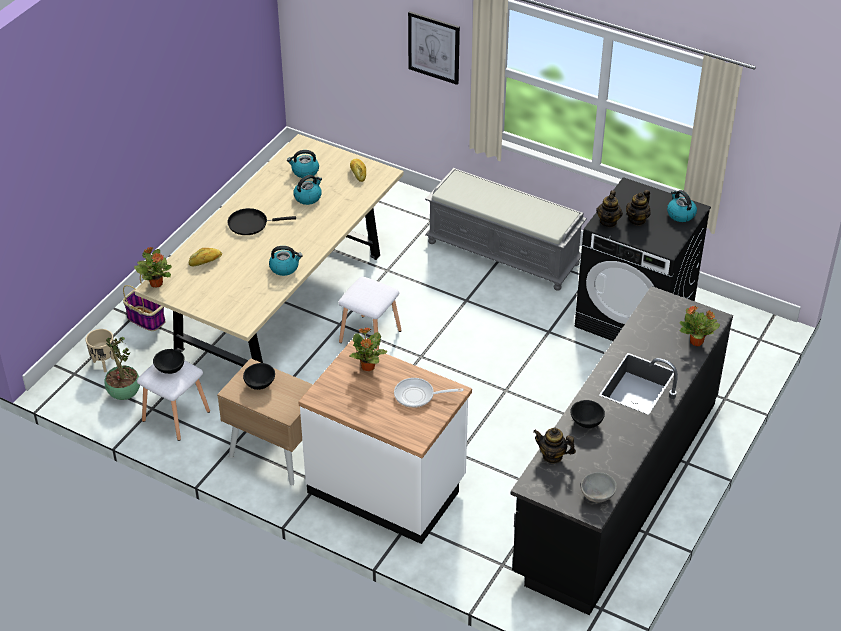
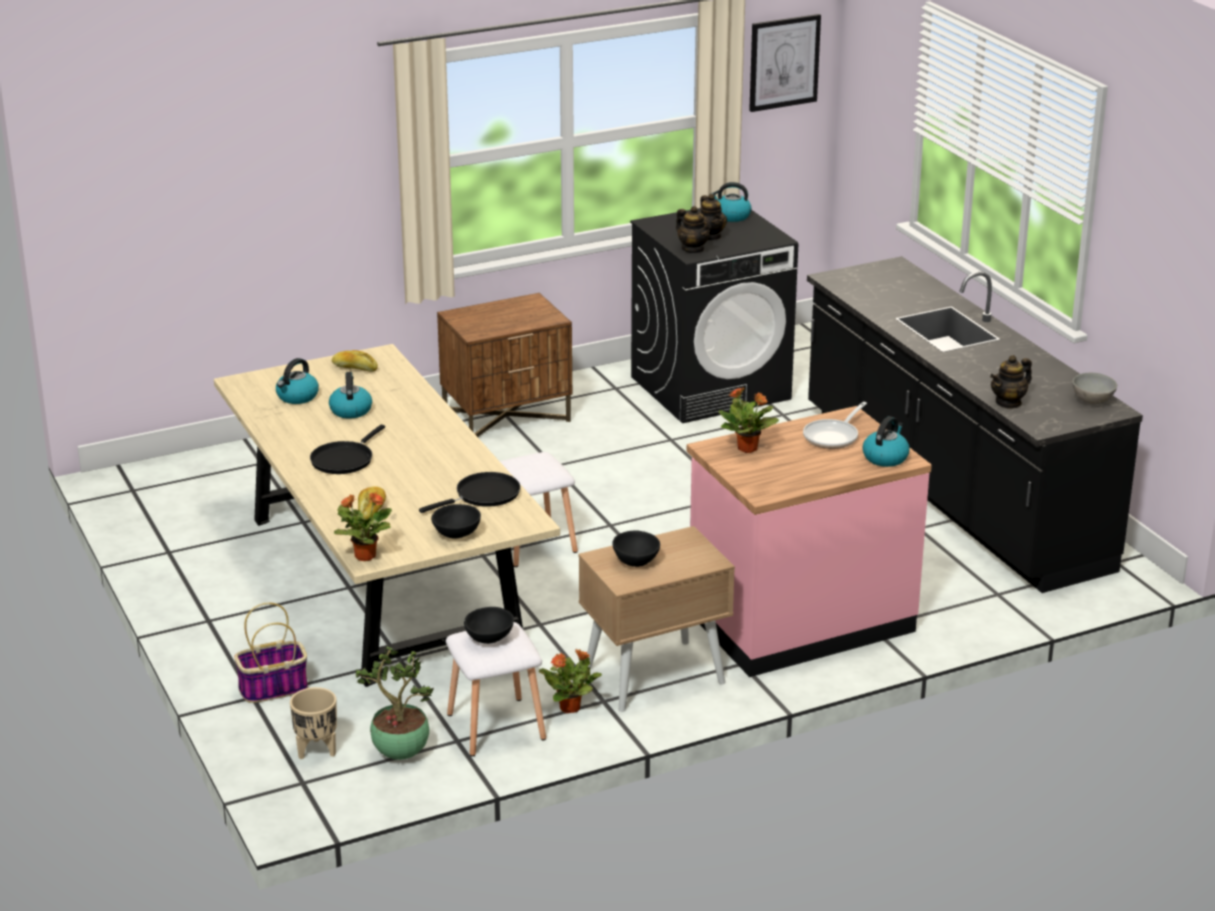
camera: 55 degrees left, 15 degrees down
kettle [269,246,303,276] -> kettle moved to [862,416,910,467]
white counter [298,340,472,544] -> pink counter [687,406,932,677]
picture [408,11,460,85] -> picture moved to [749,14,821,112]
grey bench [425,168,587,291] -> brown nightstand [437,293,572,437]
black bowl [570,400,605,428] -> black bowl moved to [431,504,481,539]
potted plant [680,306,720,346] -> potted plant moved to [538,649,602,713]
none -> black frying pan [419,472,520,513]

